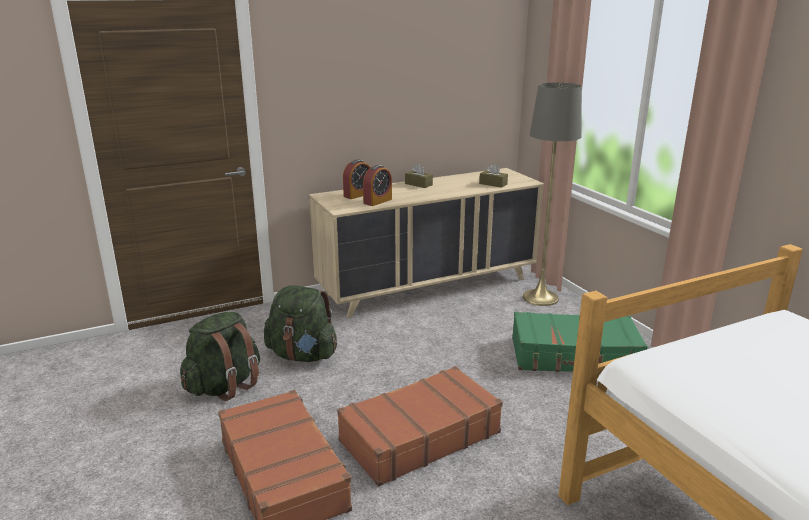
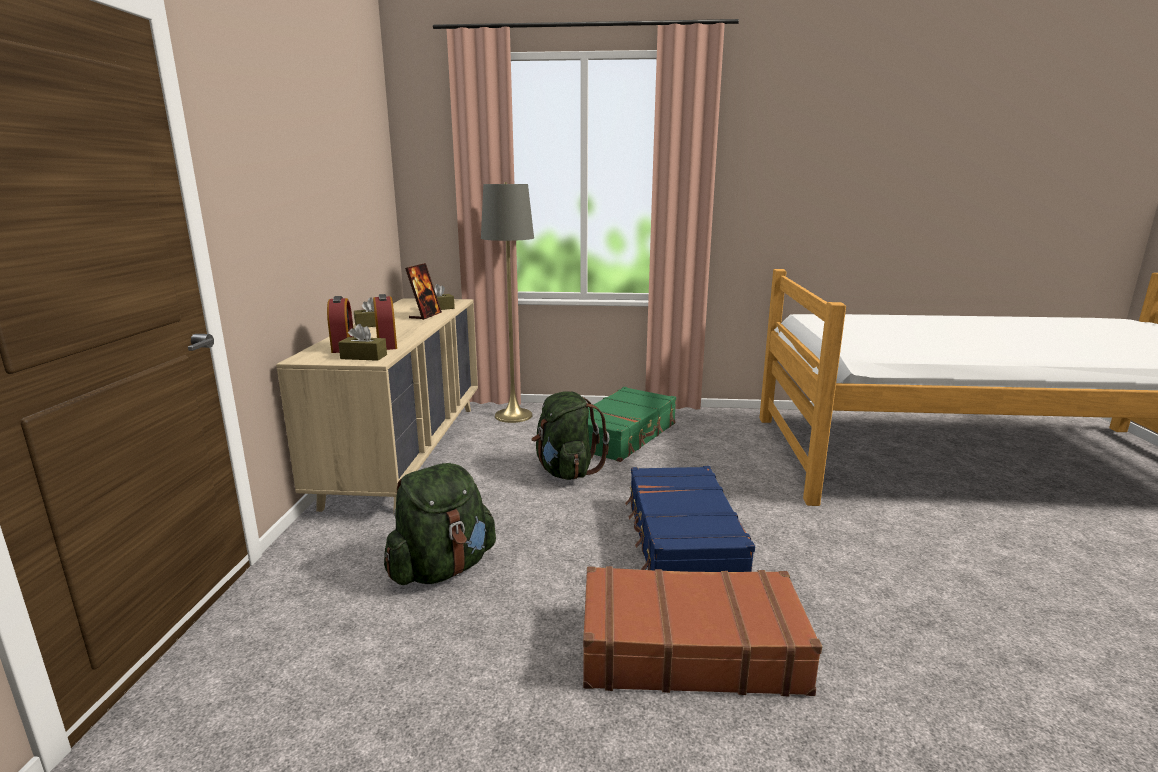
camera: 60 degrees left, 5 degrees down
green backpack [180,312,260,401] -> green backpack moved to [532,391,609,480]
brown suitcase [337,366,503,486] -> blue suitcase [625,466,755,572]
none -> brown tissue box [338,324,387,361]
none -> picture frame [405,263,442,320]

